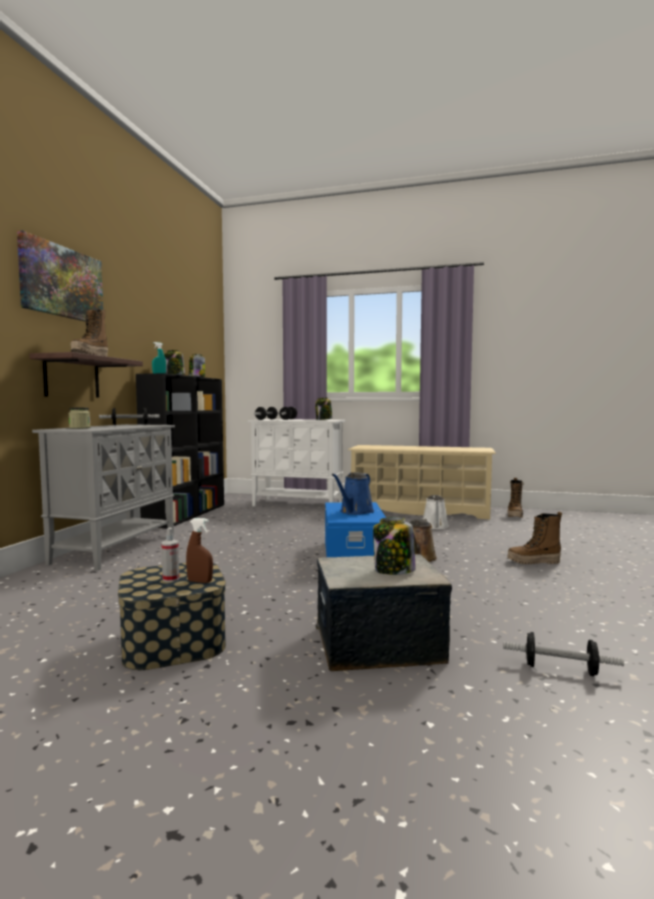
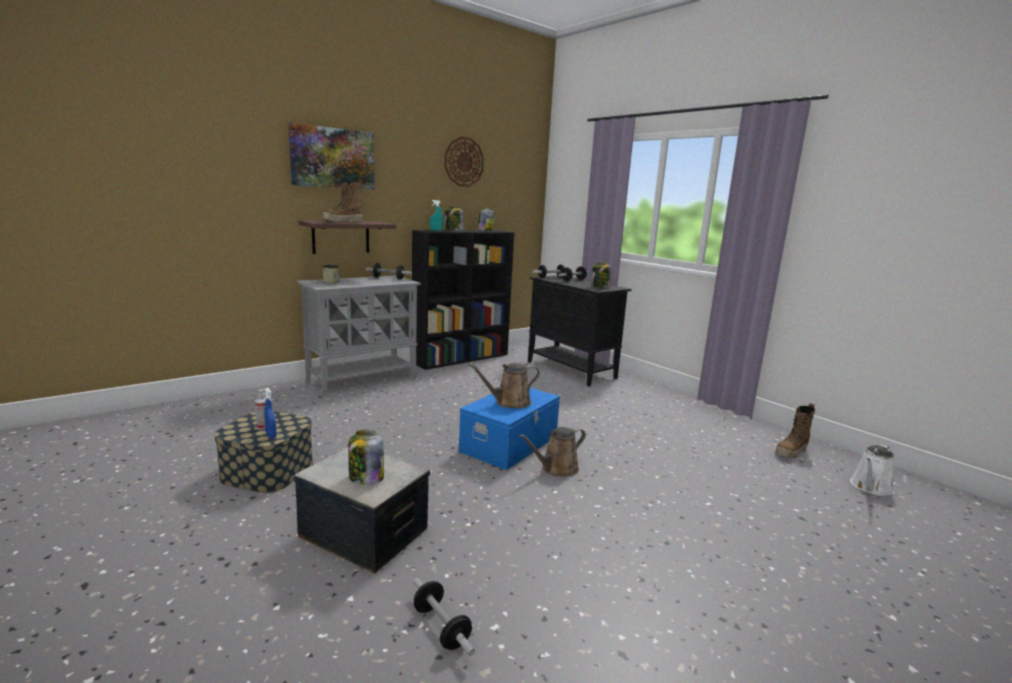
camera: 35 degrees right, 10 degrees up
brown spray bottle [186,518,213,583] -> blue spray bottle [265,388,277,438]
white cabinet [248,419,345,506] -> black cabinet [528,275,631,386]
blue watering can [332,472,374,515] -> brown watering can [468,363,540,408]
beige shoe rack [348,445,496,519] -> none
white watering can [423,495,449,529] -> white watering can moved to [850,444,894,496]
boot [507,512,562,564] -> none
none -> wall clock [444,137,484,187]

